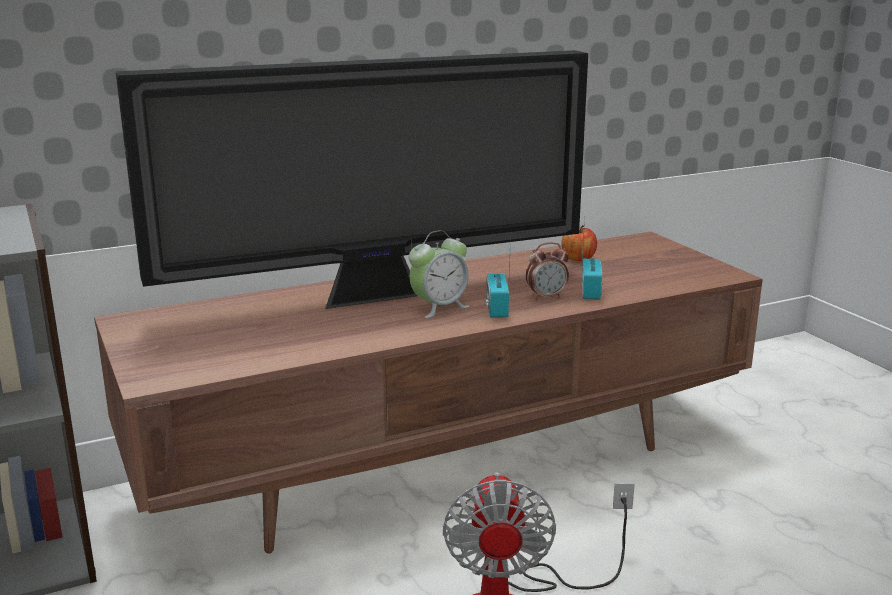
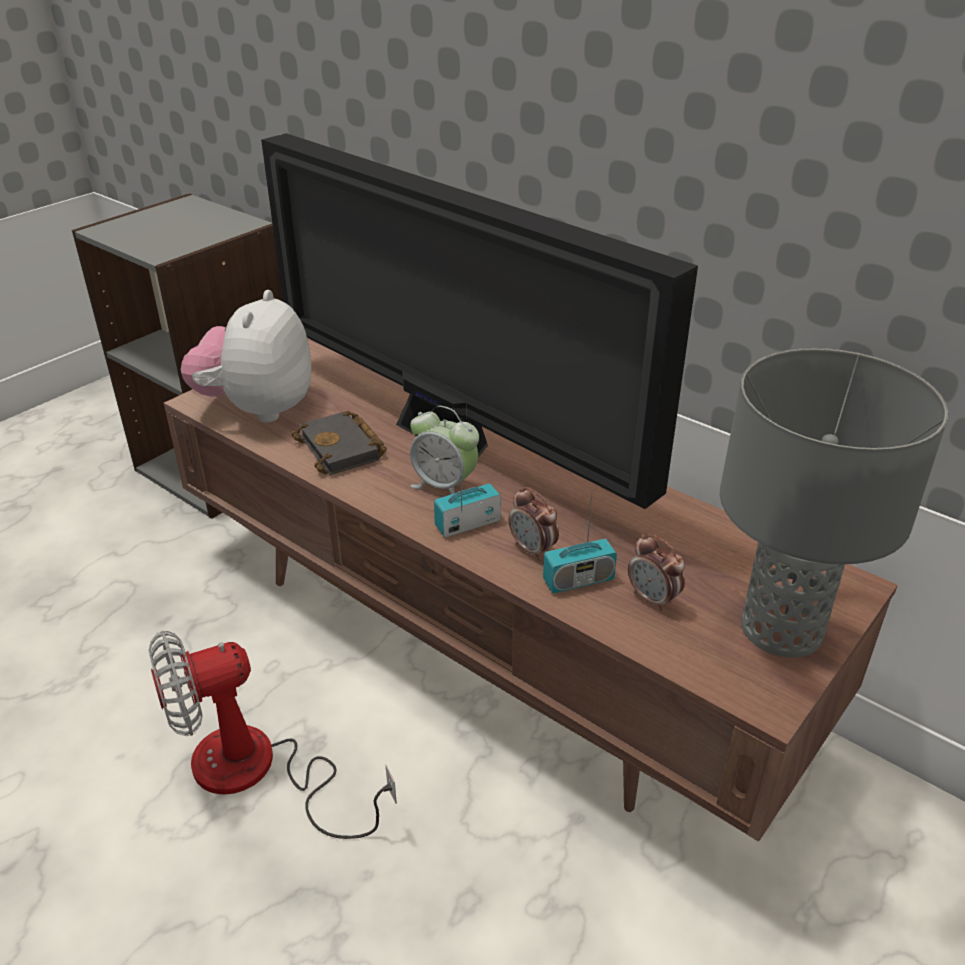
camera: 65 degrees right, 15 degrees up
apple [562,225,597,261] -> none
none -> plush toy [181,290,311,423]
none -> black book [291,411,387,475]
none -> alarm clock [628,534,685,611]
none -> grey table lamp [720,348,948,658]

